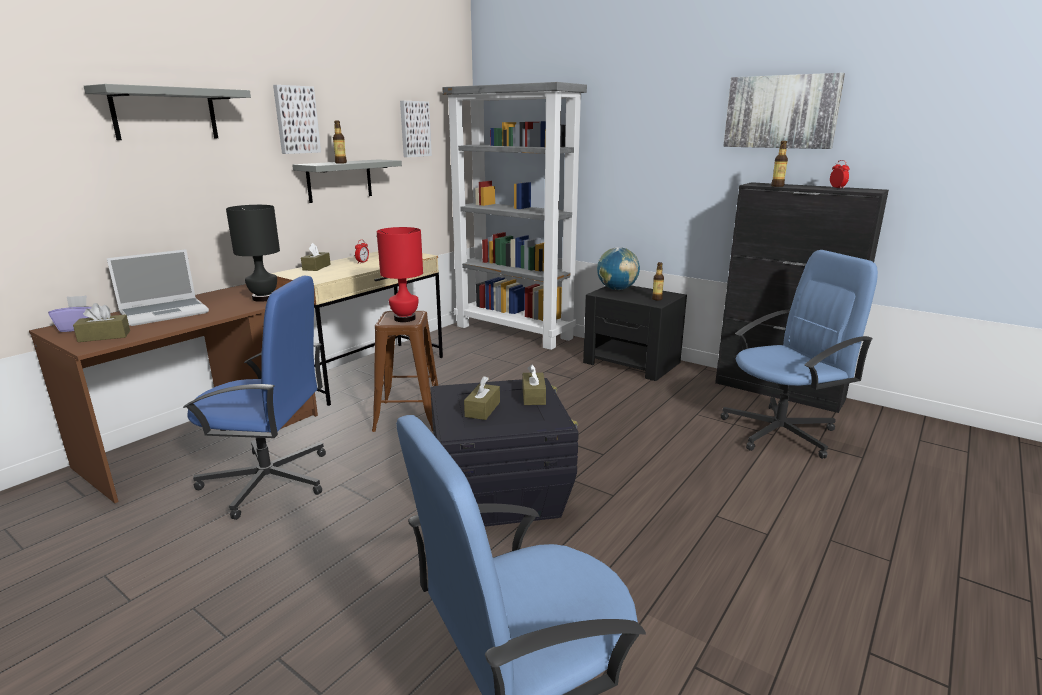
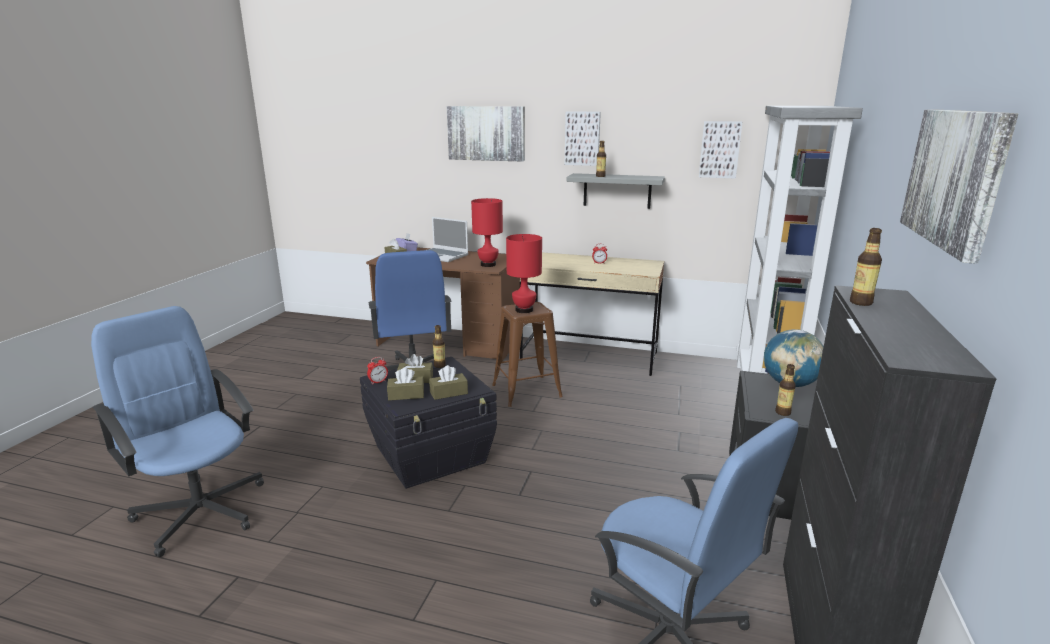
camera: 70 degrees right, 0 degrees up
grey shelf [84,84,251,140] -> picture [447,106,525,162]
black table lamp [226,205,280,302] -> red table lamp [471,198,503,267]
brown tissue box [301,243,331,271] -> brown tissue box moved to [387,367,424,401]
alarm clock [830,160,850,188] -> alarm clock moved to [367,357,388,384]
none -> bottle [433,325,446,368]

